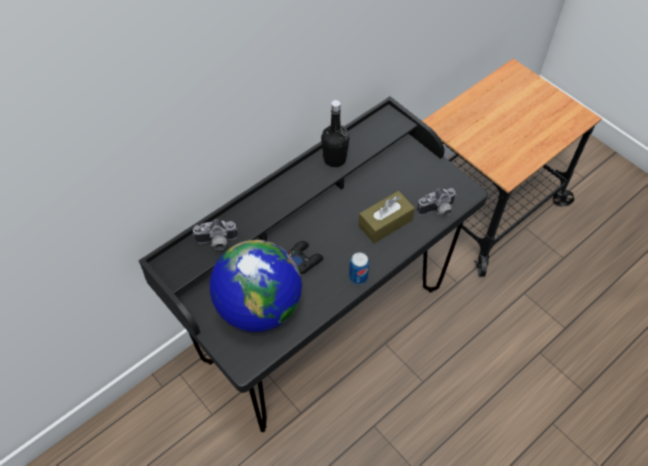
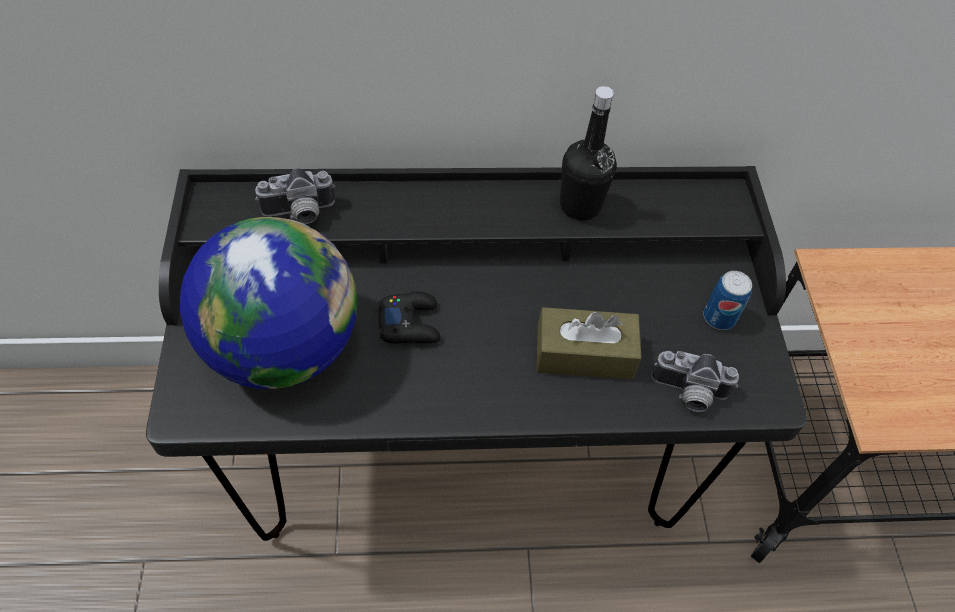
camera: 35 degrees right, 0 degrees up
camera [193,219,238,250] -> camera turned 45 degrees counterclockwise [255,168,335,224]
can [349,252,369,285] -> can moved to [703,271,752,330]

